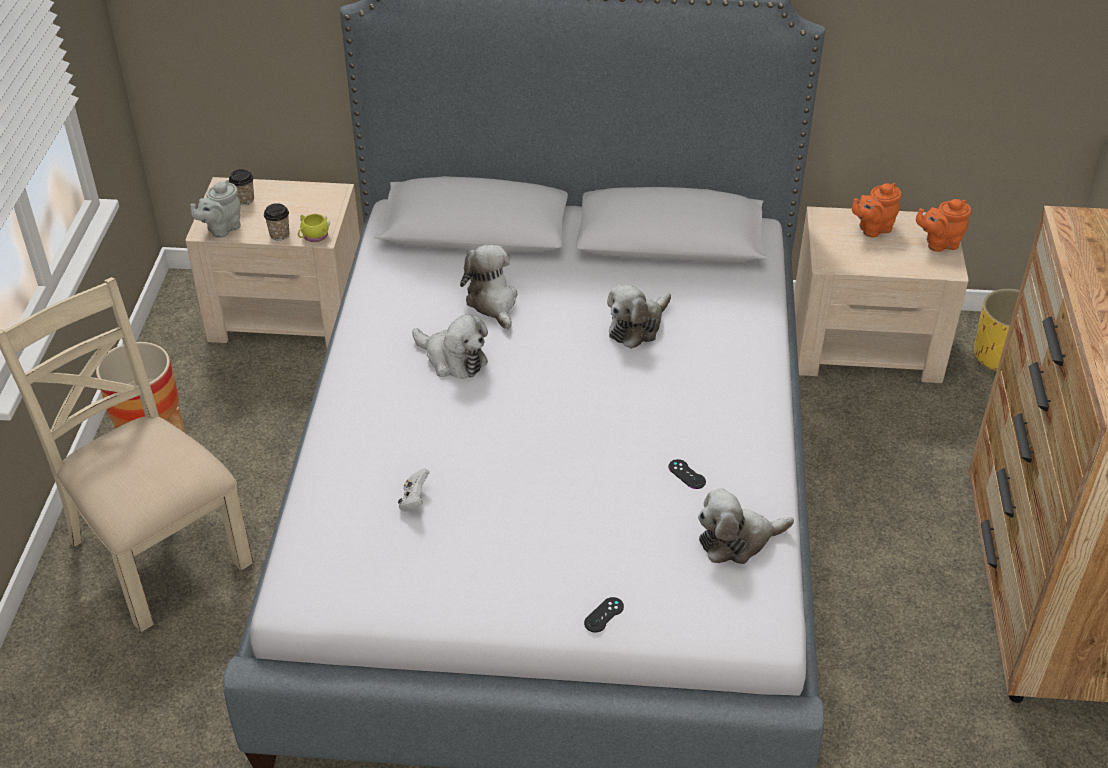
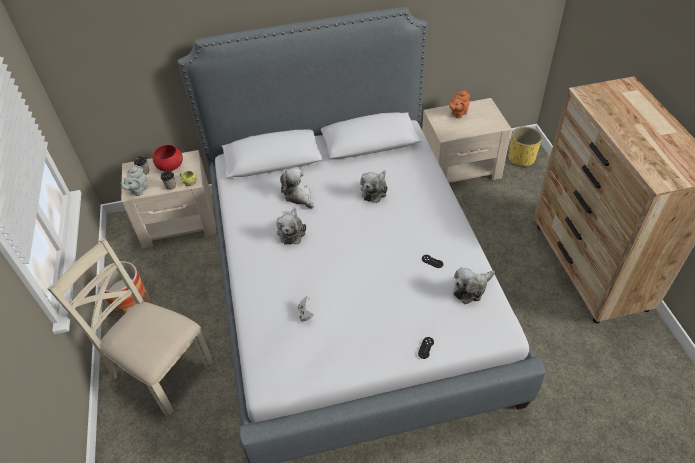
camera: 15 degrees left, 5 degrees up
plush toy [412,314,488,379] -> plush toy turned 75 degrees clockwise [276,208,306,244]
orange teapot [916,199,971,252] -> none
none -> red bowl [153,145,183,171]

